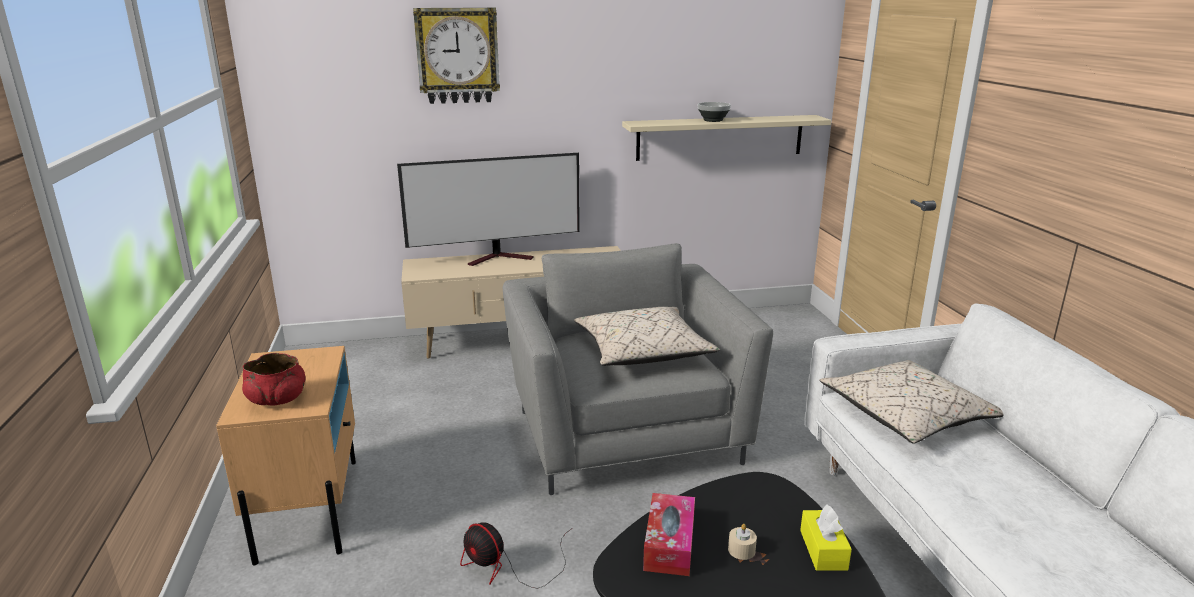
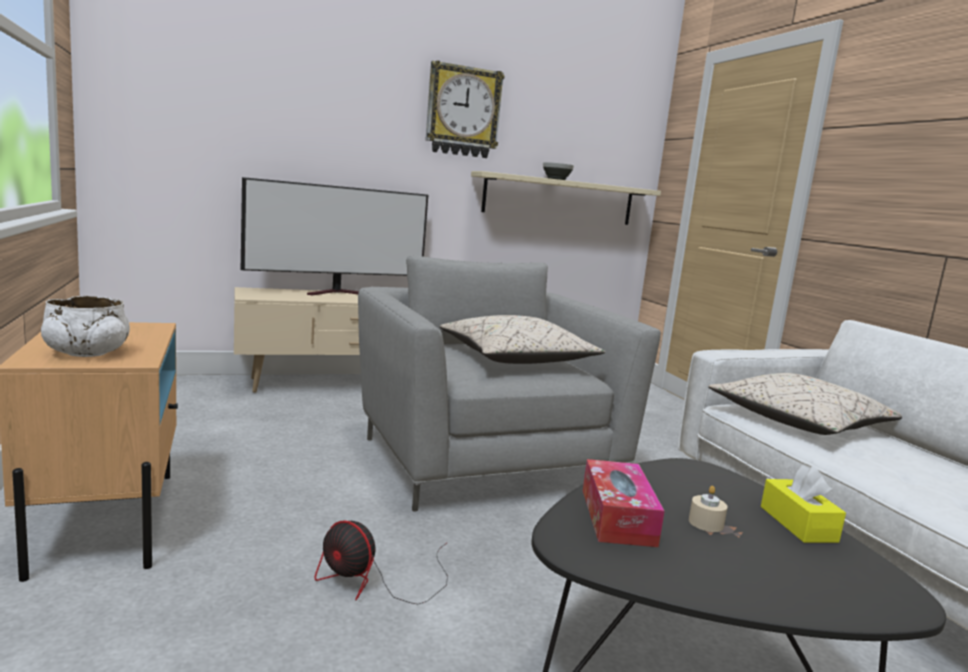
camera: 10 degrees left, 10 degrees down
red bowl [242,353,305,405] -> white bowl [41,296,130,357]
wall clock [413,8,500,104] -> wall clock moved to [425,60,505,158]

